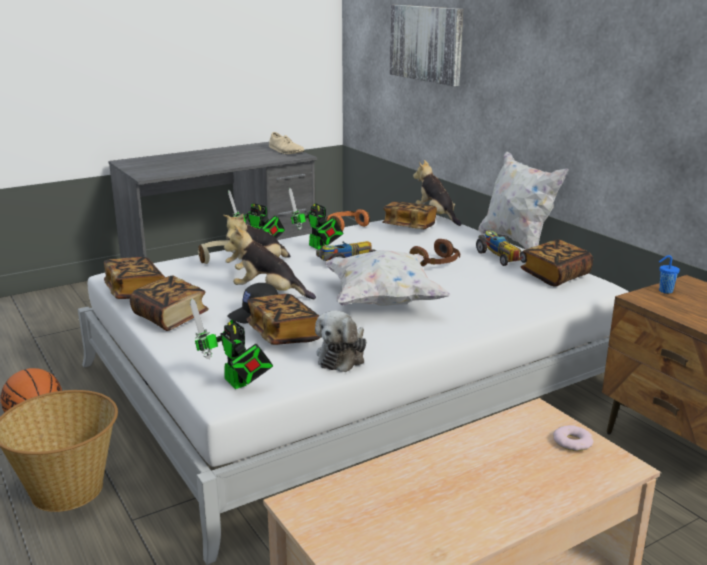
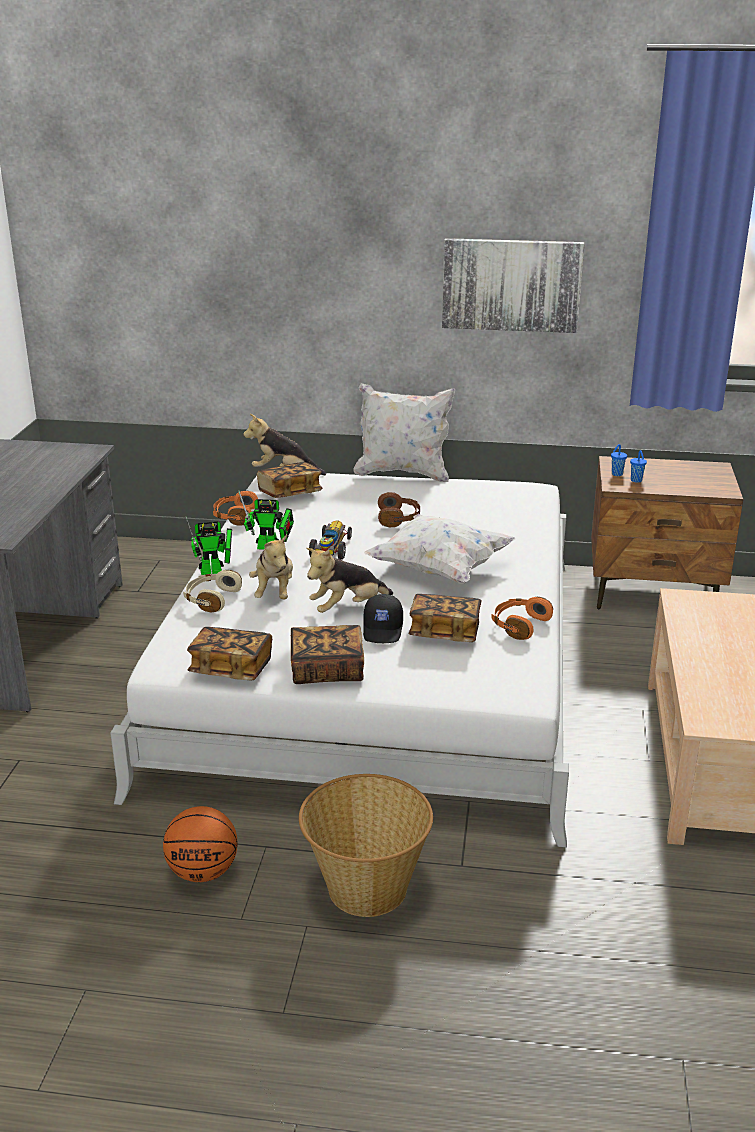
camera: 50 degrees left, 5 degrees up
toy robot [190,298,273,389] -> none
beige shoe [269,132,304,154] -> none
plush toy [315,310,366,372] -> orange headphones [492,597,553,640]
picture [390,5,463,86] -> picture moved to [442,238,584,333]
toy car [476,230,527,266] -> none
book [521,239,593,287] -> none
donut [553,425,594,451] -> none
none -> blue cup [630,450,647,483]

